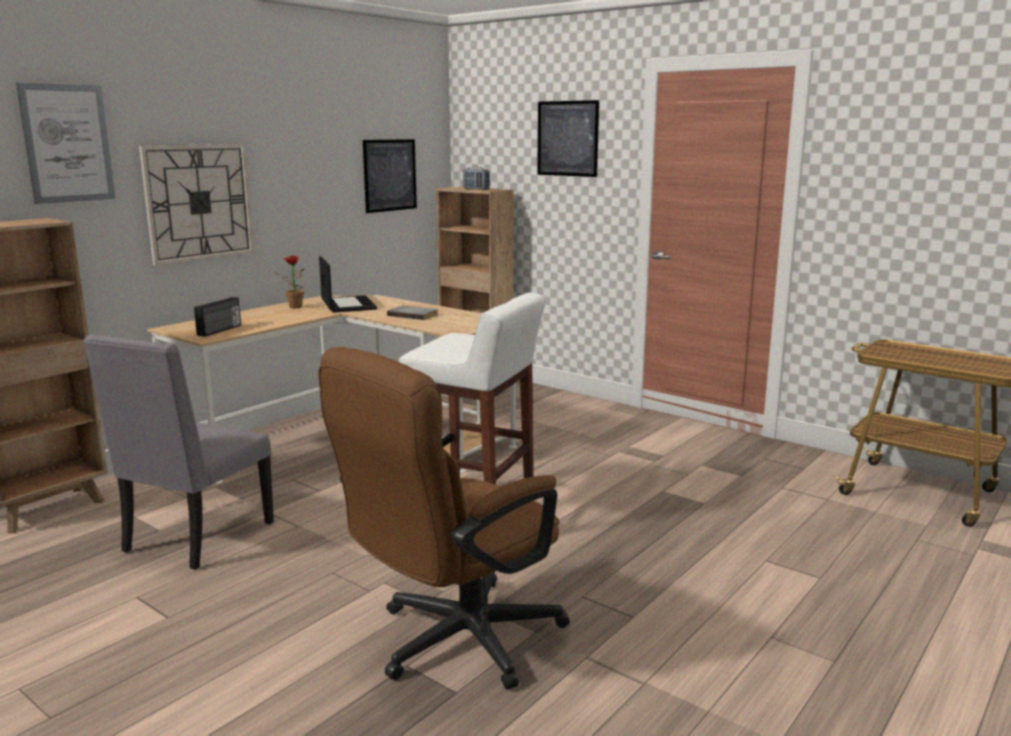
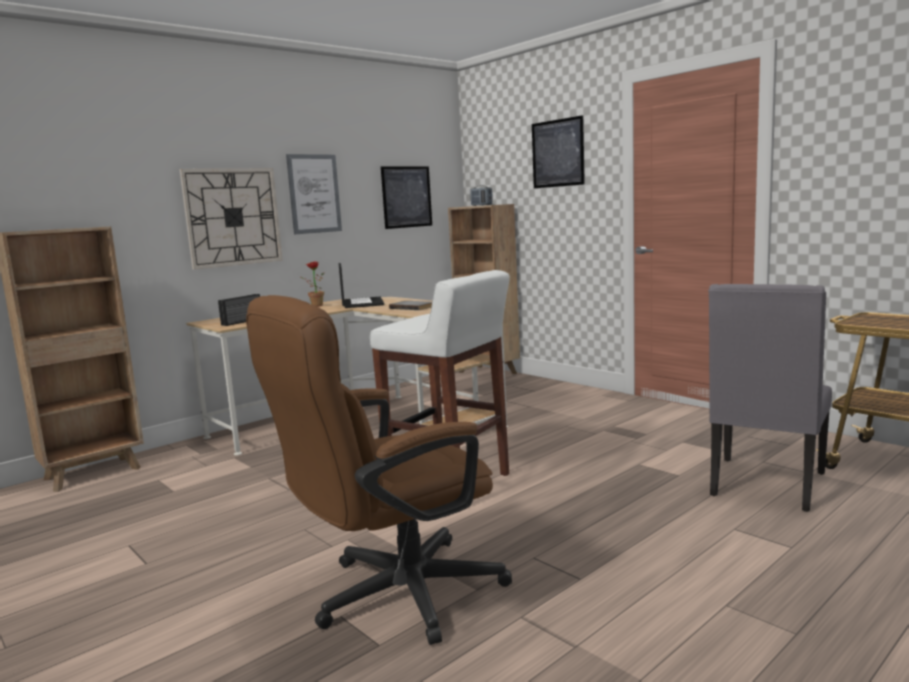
camera: 10 degrees right, 5 degrees down
picture [16,83,116,204] -> picture moved to [286,154,342,234]
grey chair [83,334,274,570] -> grey chair moved to [708,284,832,512]

